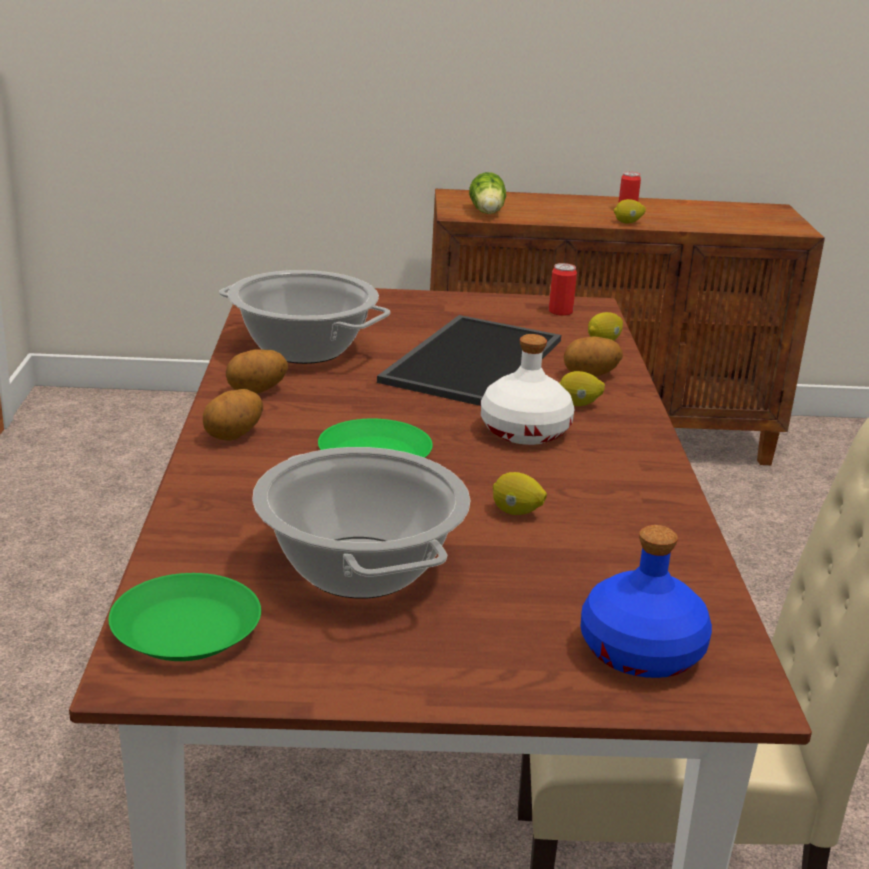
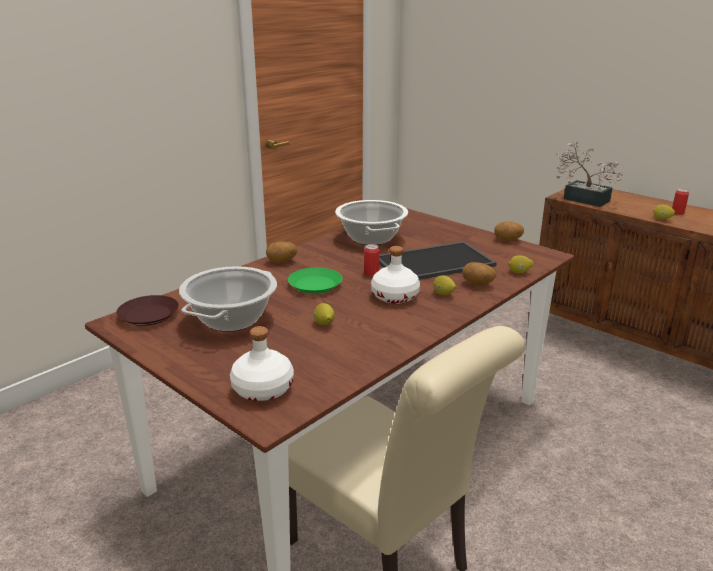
camera: 45 degrees right, 0 degrees up
green plate [109,573,261,661] -> brown plate [116,295,179,326]
potato [226,349,288,394] -> potato moved to [494,221,524,241]
lettuce [469,172,506,214] -> potted plant [557,141,623,207]
can [549,263,577,316] -> can moved to [364,244,380,276]
blue bottle [580,525,712,678] -> white bottle [230,326,294,401]

